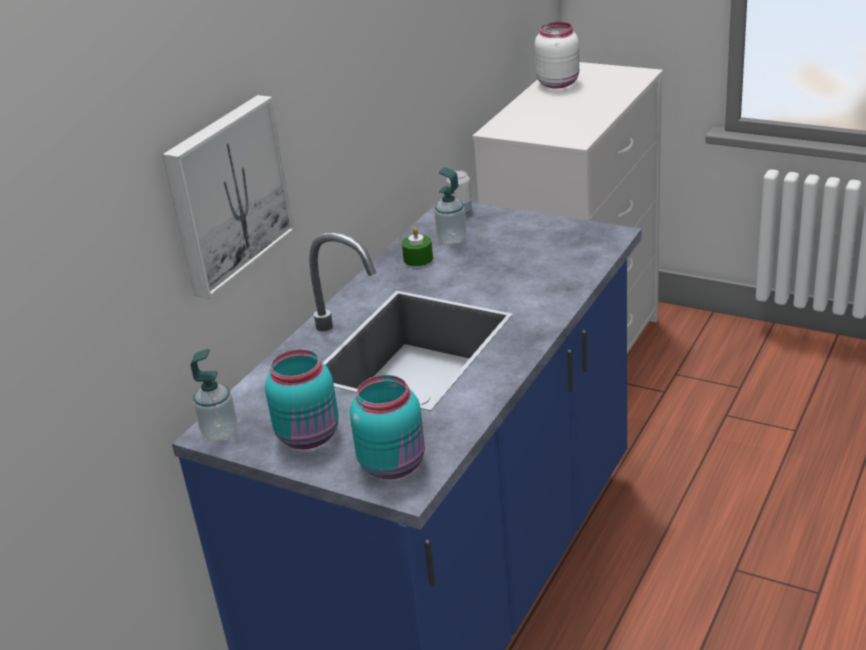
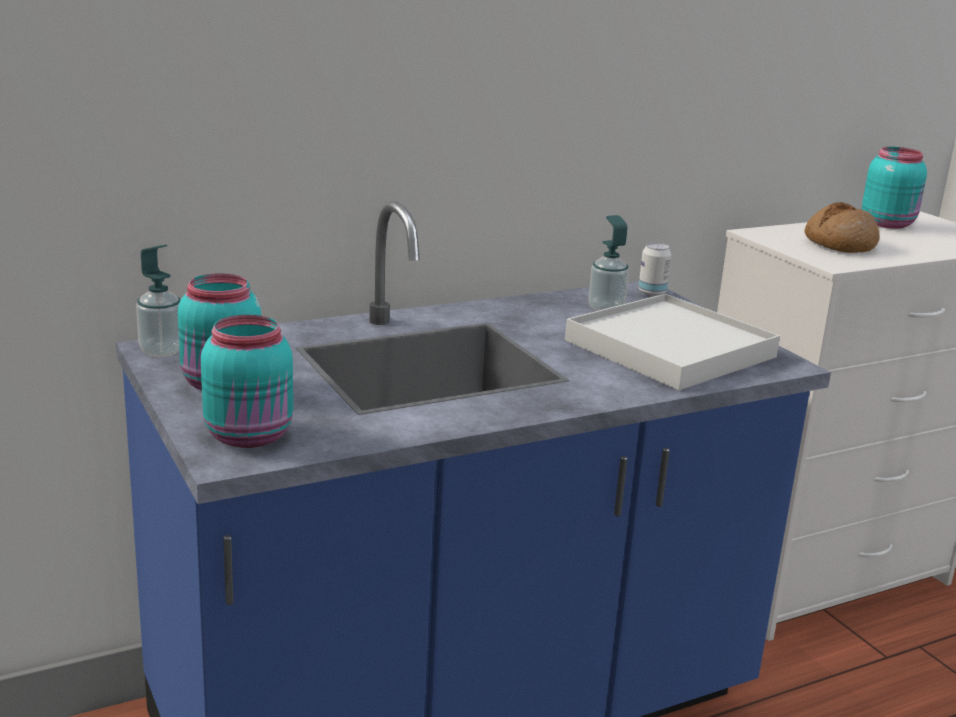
camera: 30 degrees right, 10 degrees down
picture [162,95,295,299] -> none
green candle [402,227,433,266] -> none
white jar [534,22,579,89] -> turquoise jar [862,147,927,229]
none -> white tray [565,294,780,390]
none -> bread [804,202,880,253]

